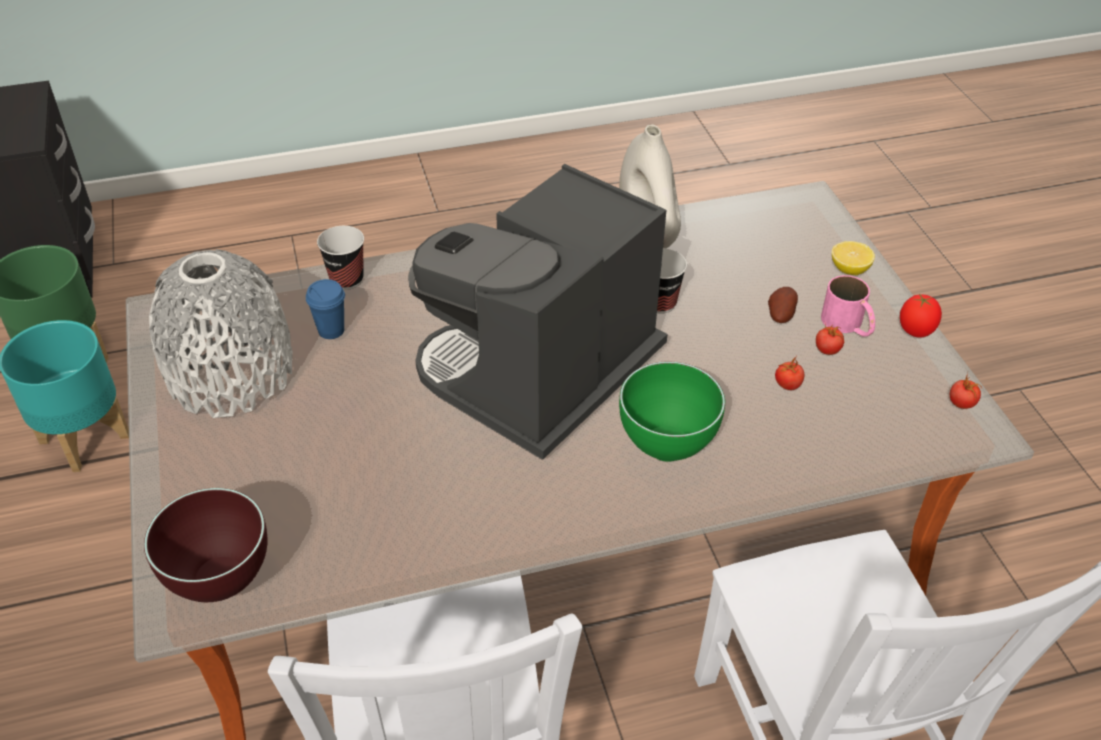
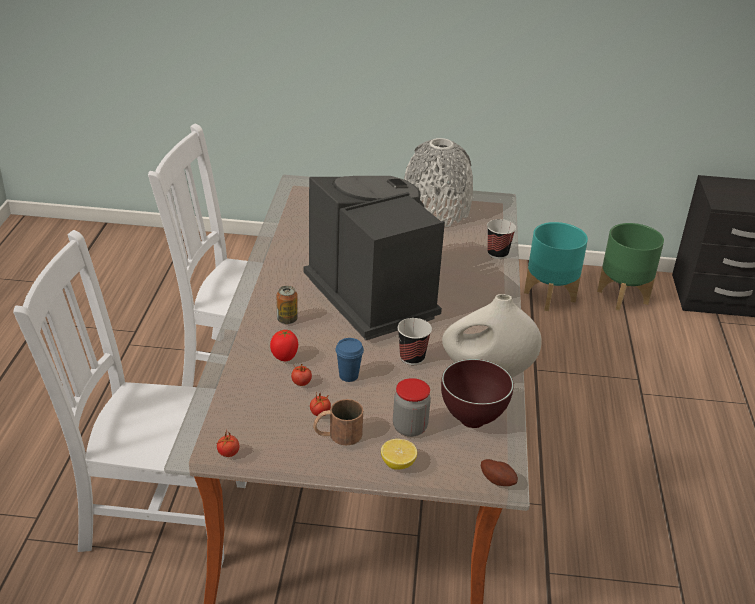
camera: 110 degrees right, 10 degrees down
brown bowl [144,488,267,602] -> brown bowl moved to [441,359,514,428]
blue cup [306,279,345,339] -> blue cup moved to [335,338,364,382]
green bowl [619,362,725,462] -> can [277,286,298,324]
potato [768,287,798,323] -> potato moved to [481,459,518,486]
pink mug [821,275,875,337] -> brown mug [313,399,363,445]
tomato [900,294,942,338] -> tomato moved to [270,330,298,361]
none -> jar [393,378,431,437]

